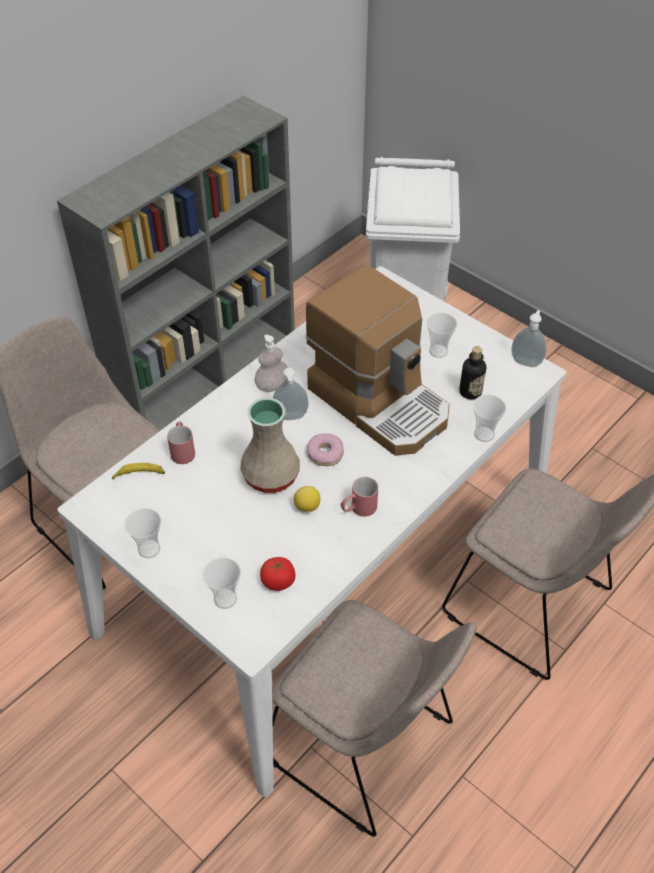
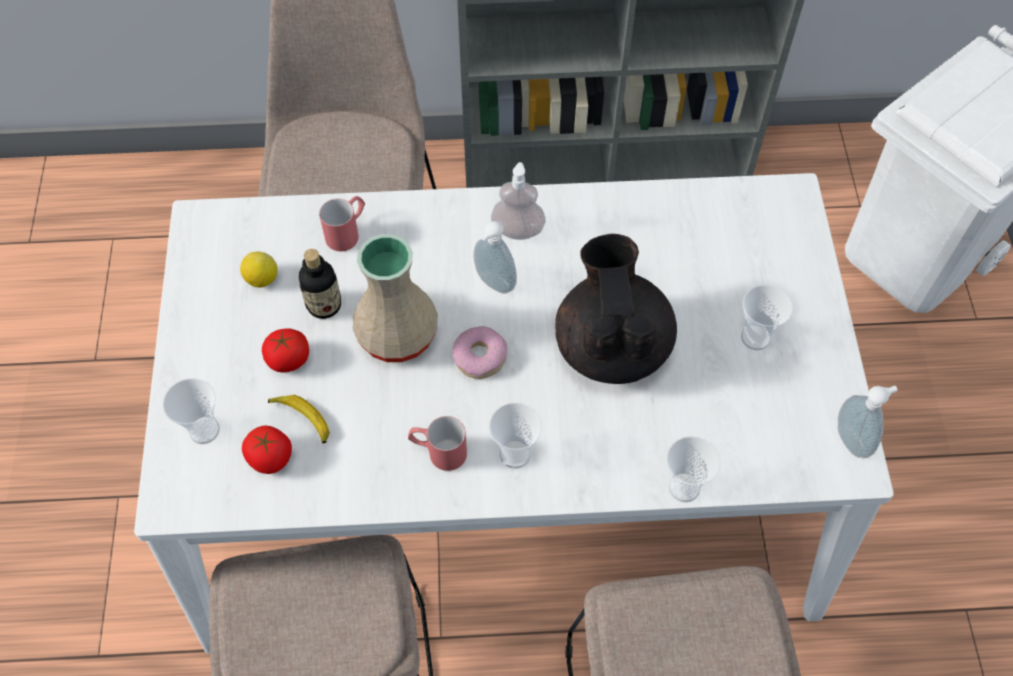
camera: 45 degrees right, 10 degrees up
banana [112,463,165,479] -> banana moved to [268,395,330,443]
cup [124,508,161,558] -> cup moved to [489,402,542,469]
lemon [294,486,320,512] -> lemon moved to [240,252,278,287]
coffee machine [306,265,450,456] -> black teapot [555,234,677,384]
bottle [459,346,486,399] -> bottle moved to [299,249,341,319]
none -> tomato [262,328,309,373]

